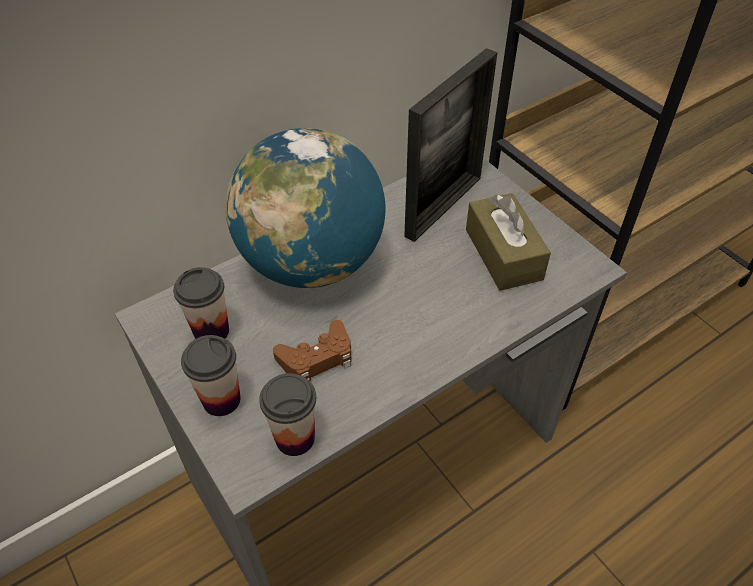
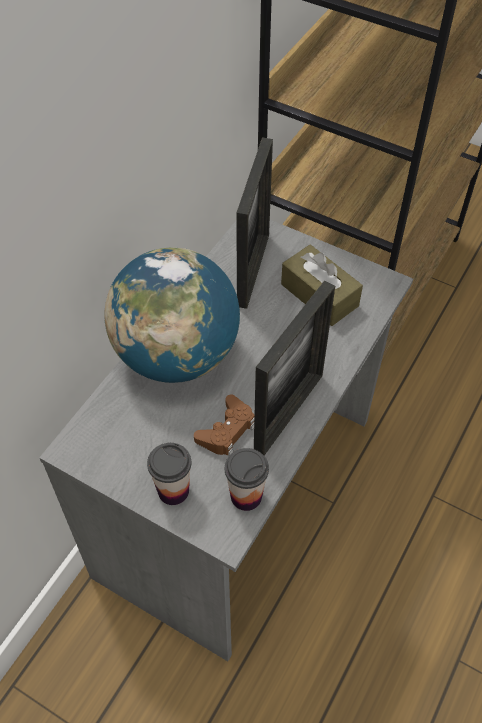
camera: 25 degrees left, 5 degrees up
cup [173,267,229,339] -> none
none -> picture frame [254,281,335,455]

